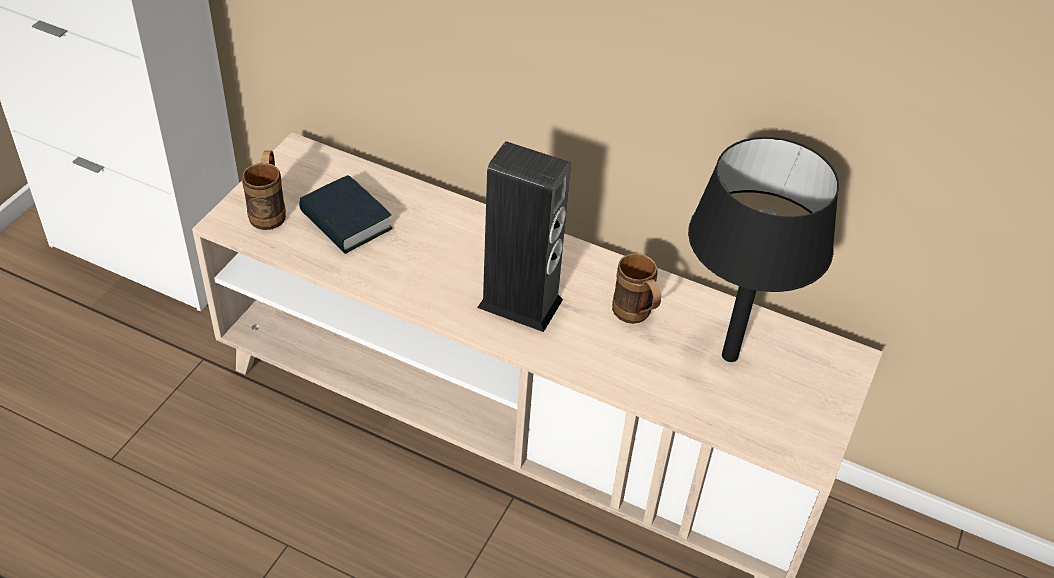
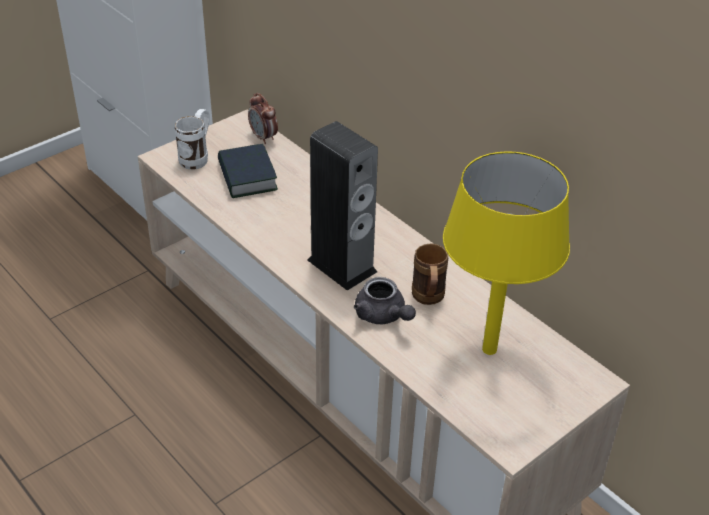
camera: 25 degrees right, 5 degrees down
brown mug [242,150,286,230] -> white mug [175,109,210,170]
black table lamp [688,137,839,362] -> yellow table lamp [443,151,570,355]
none -> alarm clock [248,93,278,144]
none -> grey teapot [354,277,416,324]

